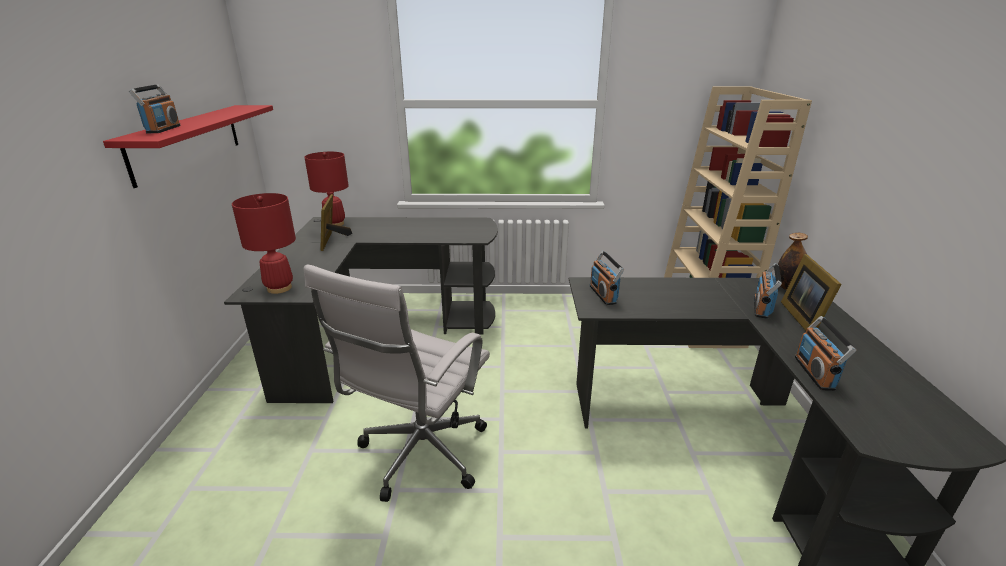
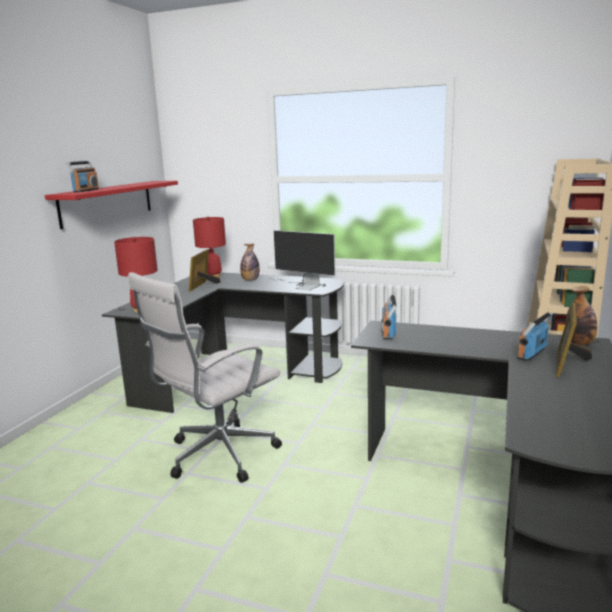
camera: 20 degrees right, 10 degrees down
radio [795,316,856,391] -> none
none -> bottle [240,244,260,281]
none -> monitor [267,230,335,291]

